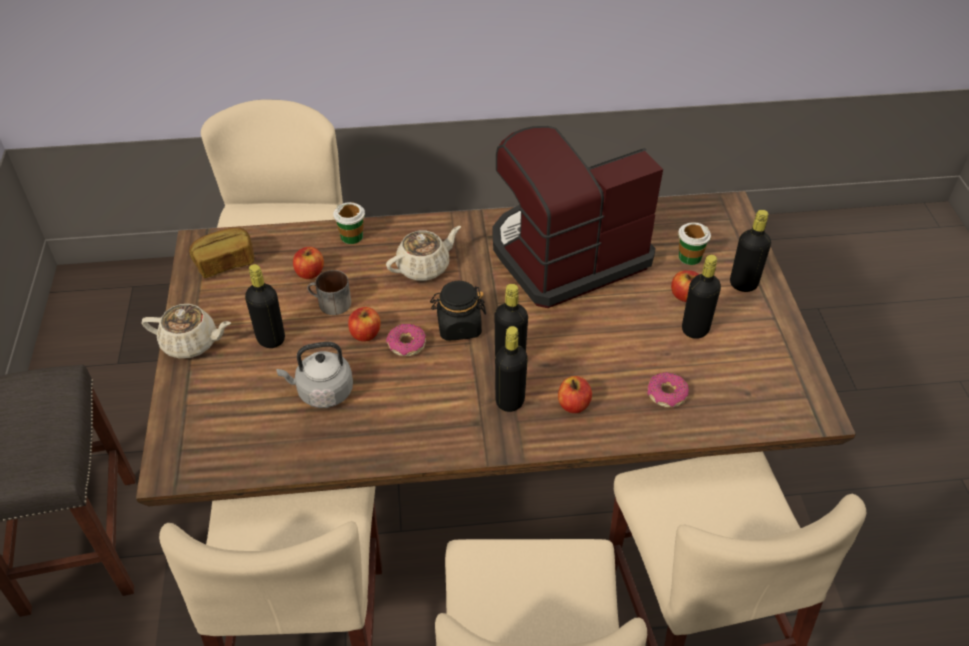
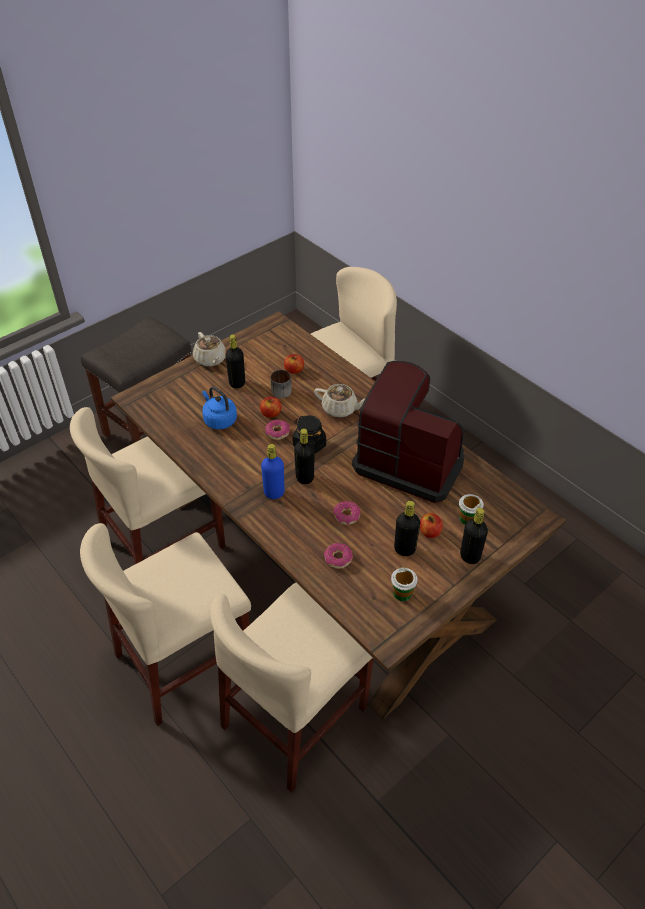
camera: 55 degrees right, 0 degrees up
bread [189,227,254,278] -> none
grey kettle [276,342,353,408] -> blue kettle [202,387,237,429]
cup [333,202,365,244] -> cup moved to [391,567,418,601]
black bottle [495,326,528,412] -> blue bottle [261,444,285,499]
apple [558,376,592,413] -> none
none -> donut [333,501,361,525]

